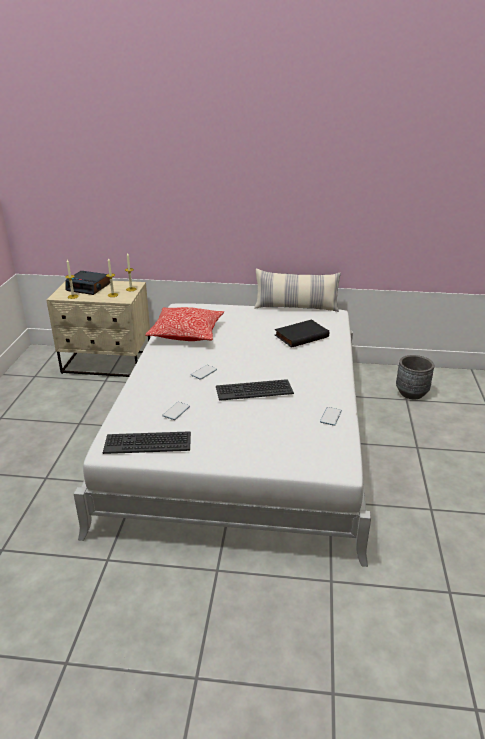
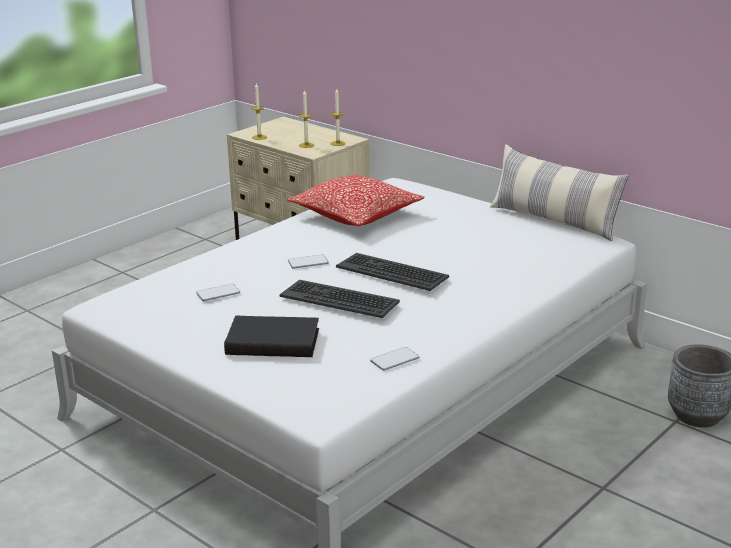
camera: 35 degrees right, 5 degrees down
alarm clock [65,271,110,295] -> none
keyboard [102,431,191,454] -> keyboard moved to [336,253,449,291]
black book [275,319,329,348] -> black book moved to [224,315,319,357]

